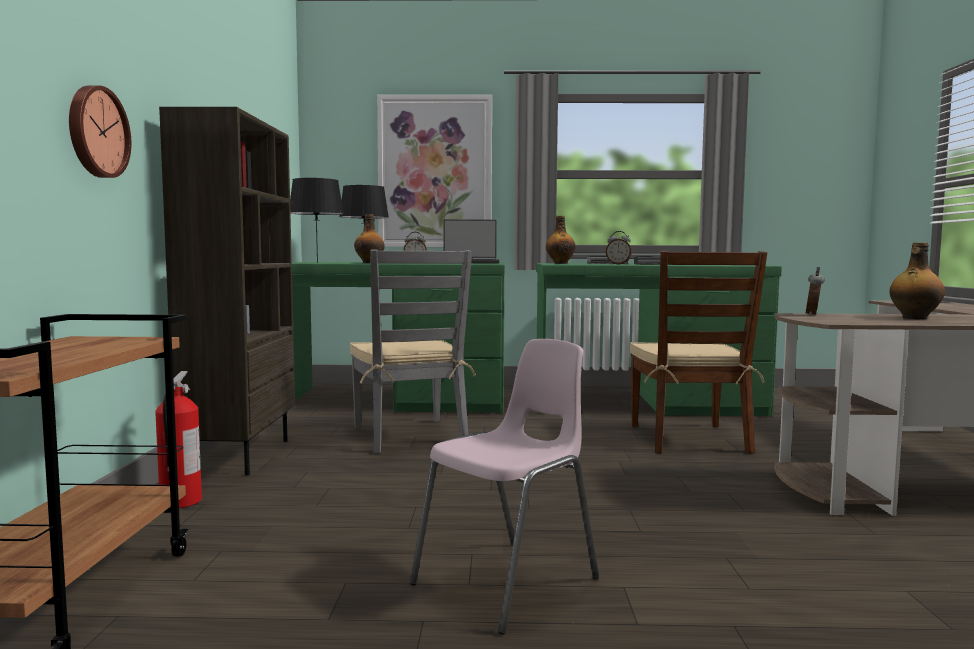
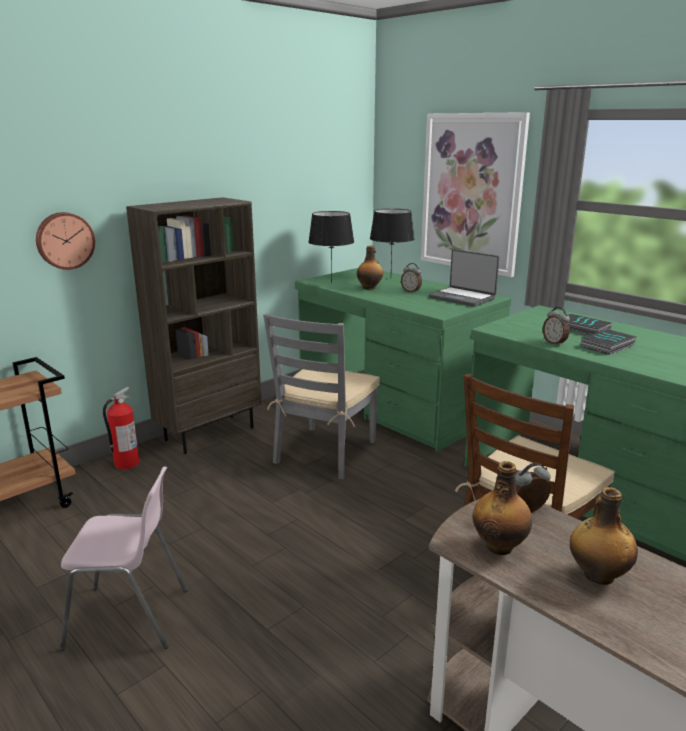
camera: 45 degrees right, 15 degrees up
bottle [546,216,576,264] -> bottle moved to [473,461,532,555]

